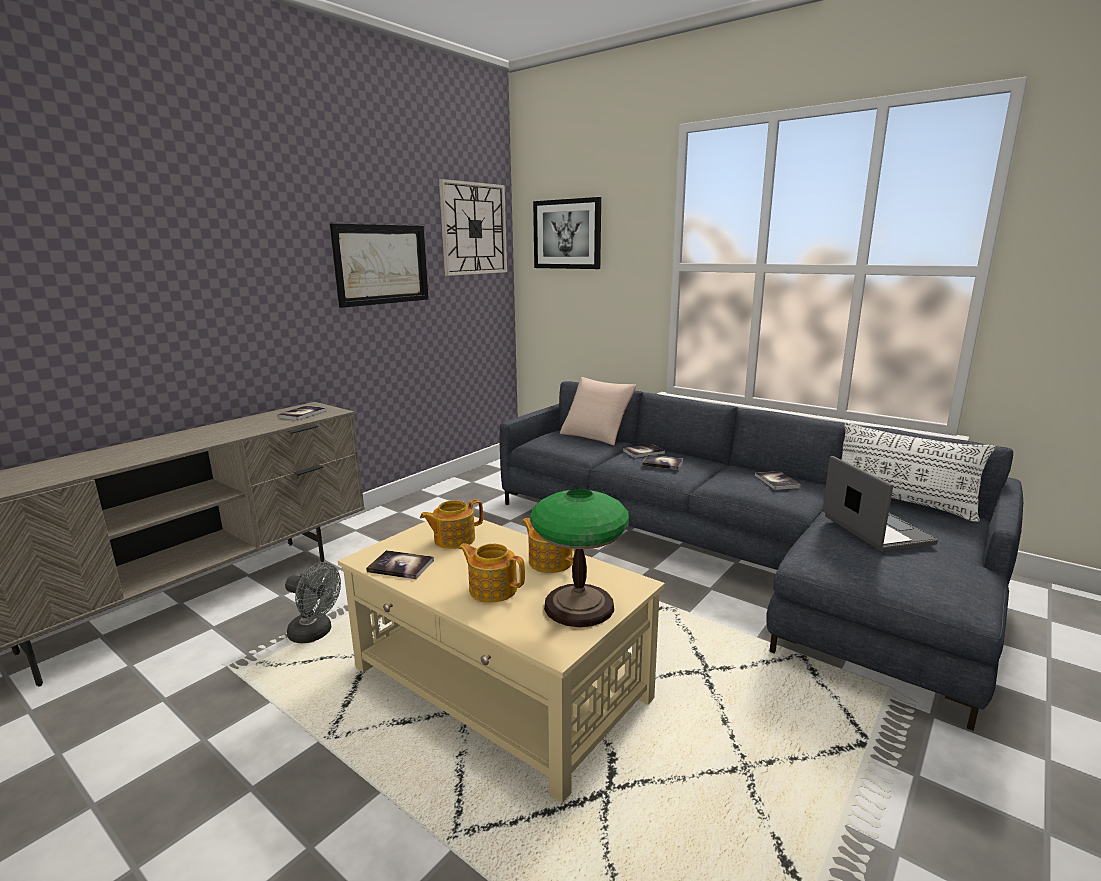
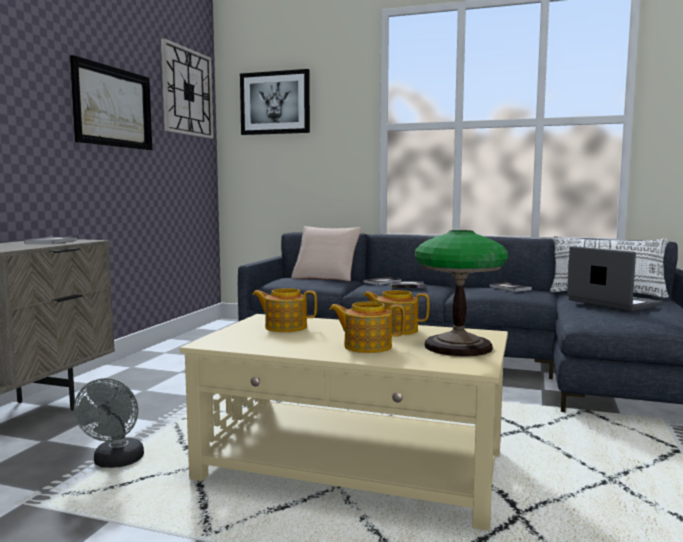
camera: 20 degrees left, 10 degrees down
grey fan [285,563,341,643] -> grey fan turned 90 degrees clockwise [74,378,144,468]
book [366,550,434,579] -> none
teapot [420,499,483,549] -> teapot turned 60 degrees clockwise [252,288,317,332]

